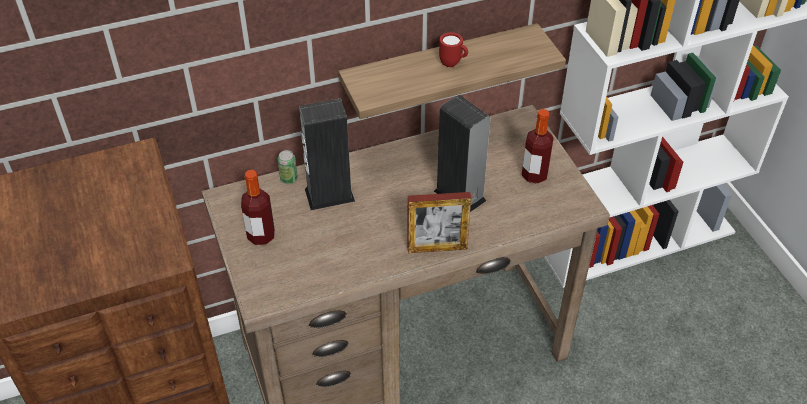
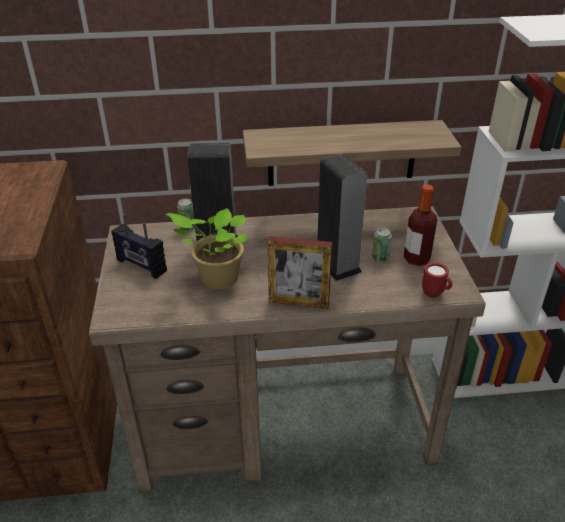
camera: 15 degrees right, 10 degrees down
bottle [241,170,275,245] -> radio [111,214,167,279]
red mug [439,32,468,67] -> red mug moved to [422,262,453,297]
none -> potted plant [166,208,248,289]
none -> can [372,228,392,262]

